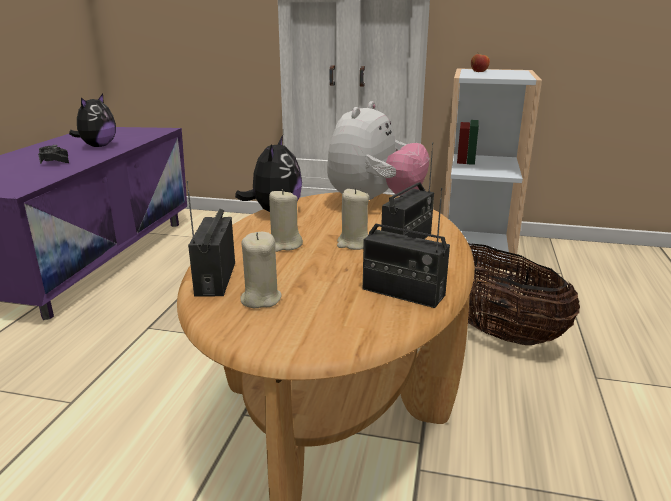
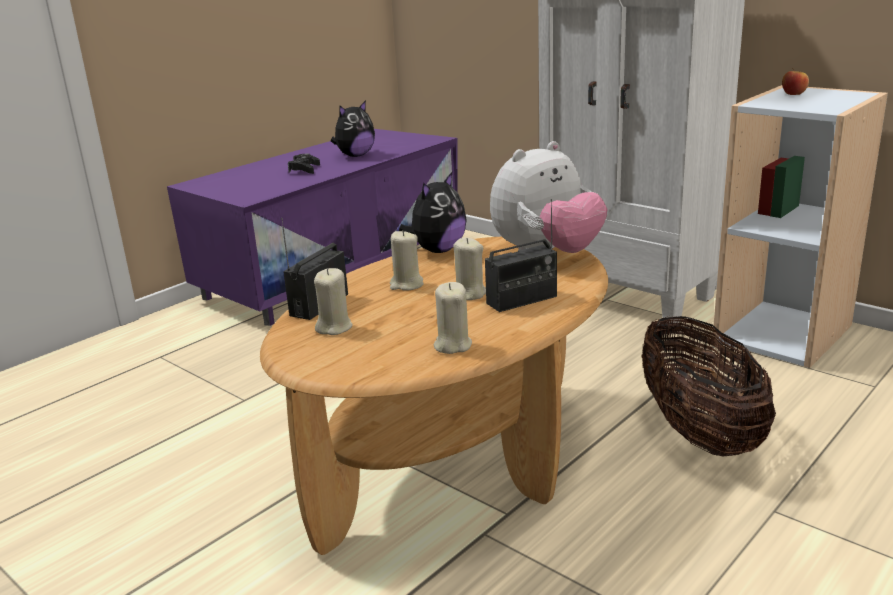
camera: 30 degrees right, 0 degrees up
radio [363,188,450,308] -> beige candle [434,282,472,354]

